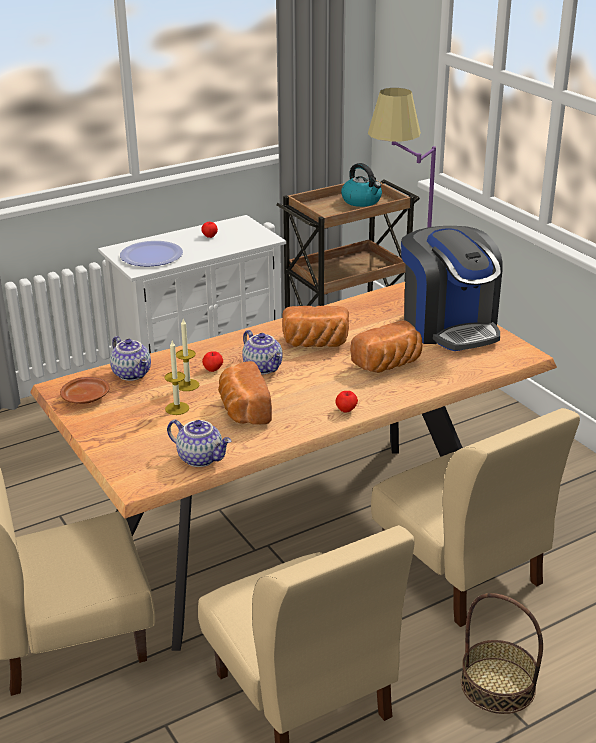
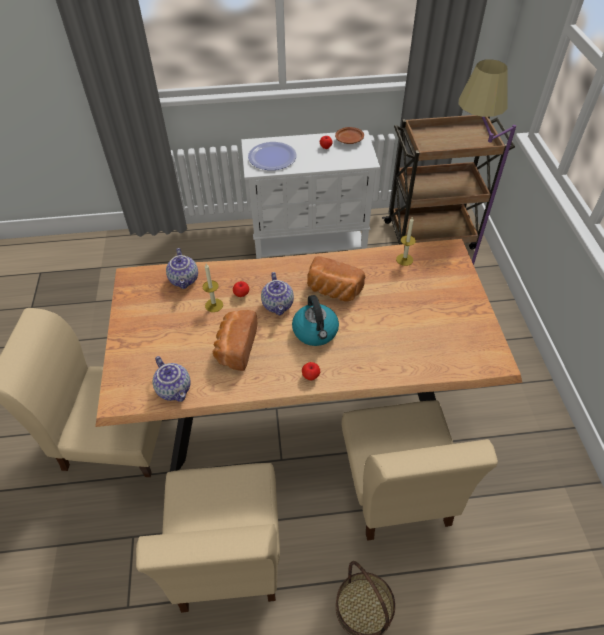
camera: 25 degrees right, 20 degrees up
brown plate [60,377,110,404] -> brown plate moved to [335,127,364,144]
candle [165,341,189,415] -> candle moved to [396,217,416,266]
kettle [341,163,382,207] -> kettle moved to [292,295,339,346]
bread [350,320,422,373] -> none
coffee machine [401,226,503,351] -> none

